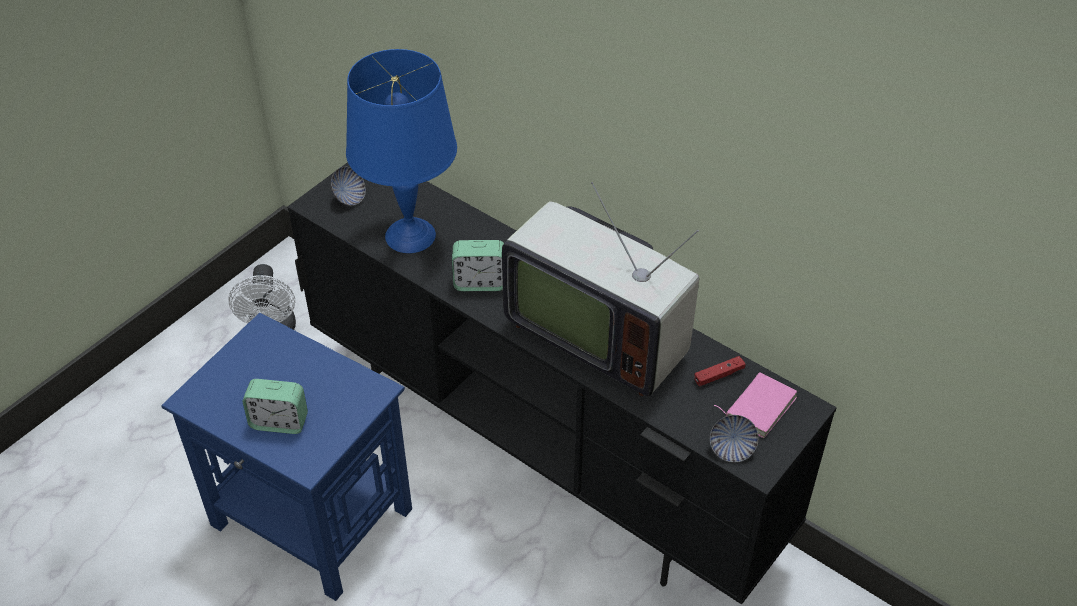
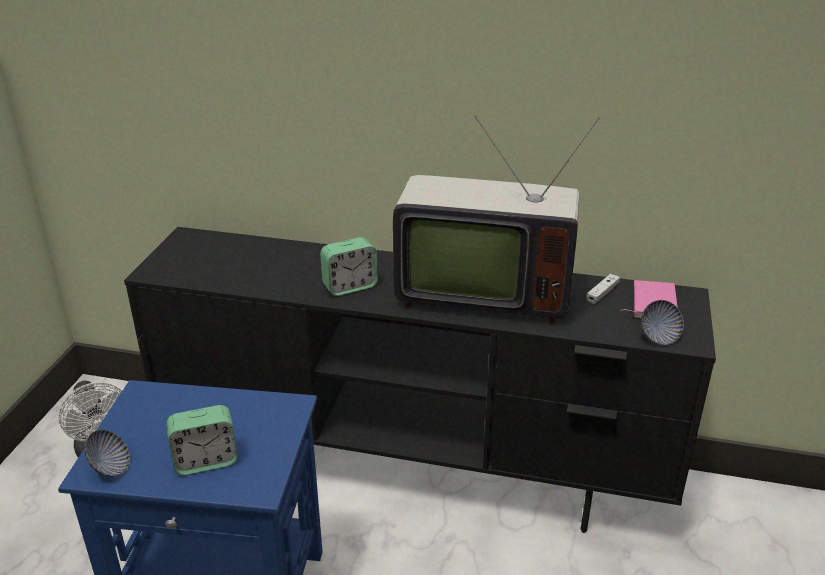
camera: 25 degrees left, 15 degrees down
bowl [331,167,366,206] -> bowl moved to [84,430,131,477]
blue table lamp [346,49,457,253] -> none
red game controller [694,356,745,386] -> white game controller [586,274,620,304]

